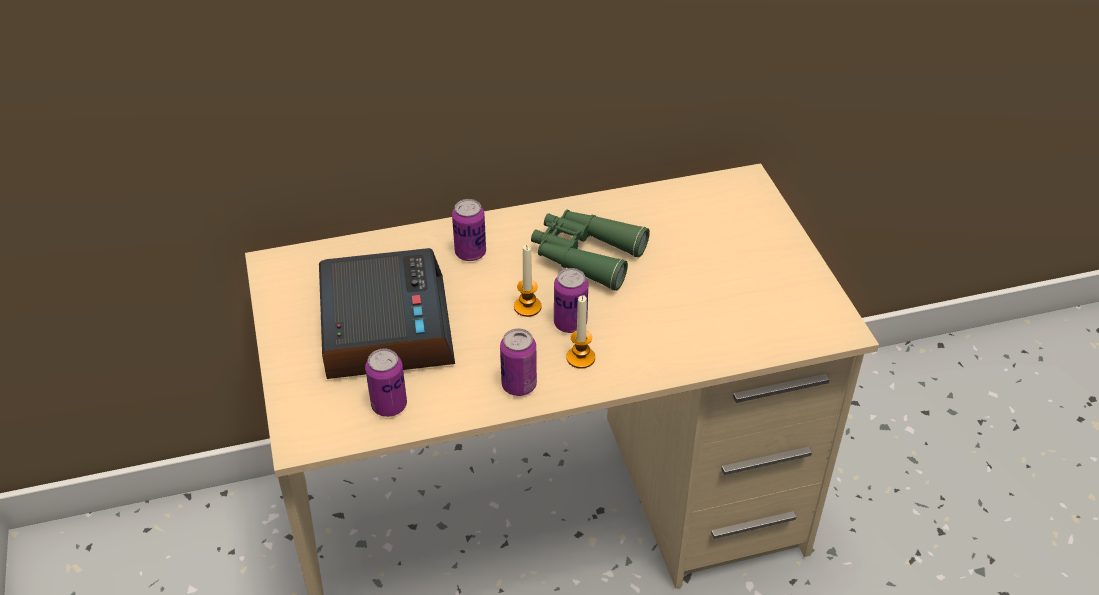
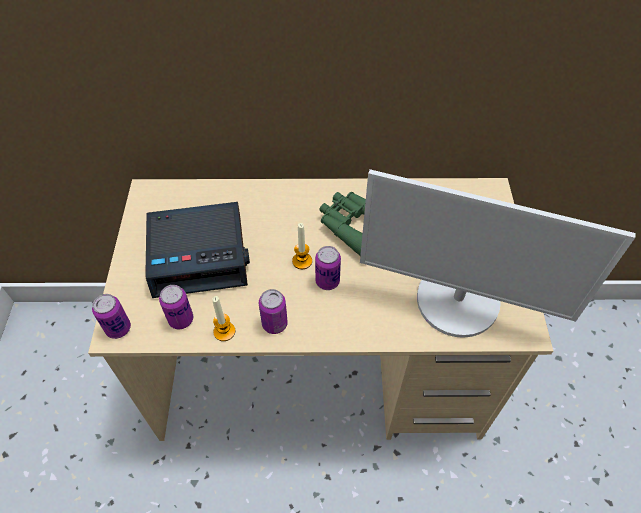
camera: 15 degrees right, 10 degrees up
alarm clock [319,248,455,379] -> alarm clock turned 75 degrees clockwise [145,202,250,298]
can [452,199,486,261] -> can moved to [92,294,131,339]
candle [567,295,595,368] -> candle moved to [212,296,235,341]
none -> monitor [360,169,635,338]

